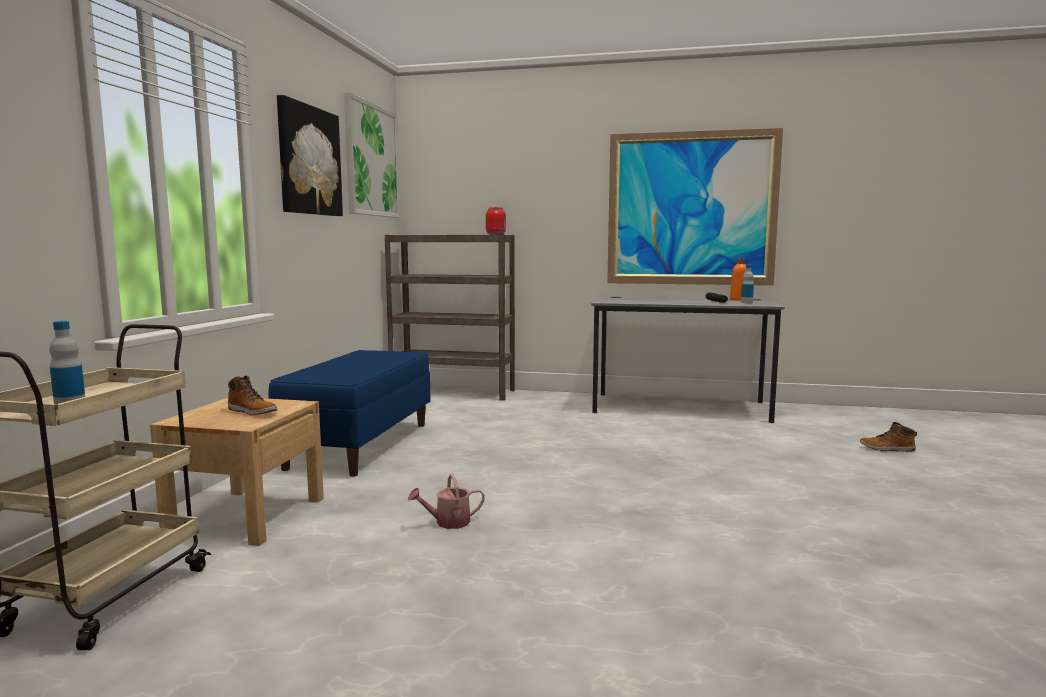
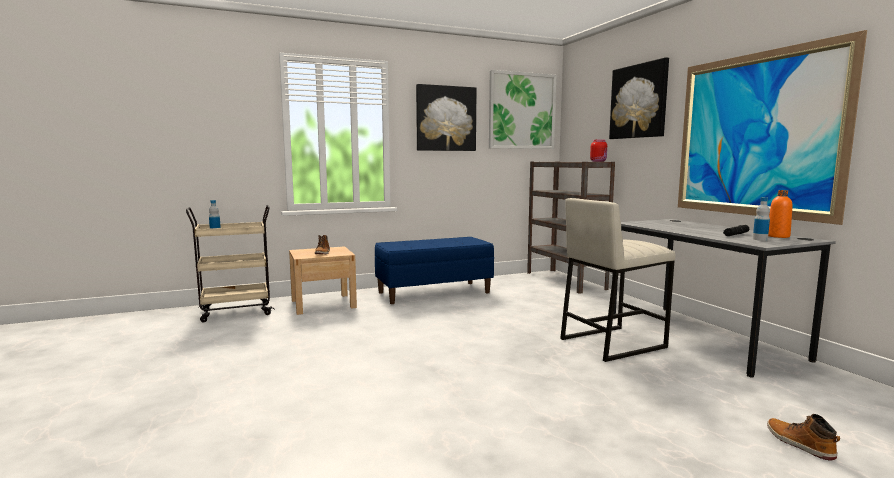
camera: 55 degrees right, 0 degrees up
watering can [408,474,485,529] -> none
none -> beige stool [560,198,676,362]
none -> picture [609,57,669,139]

